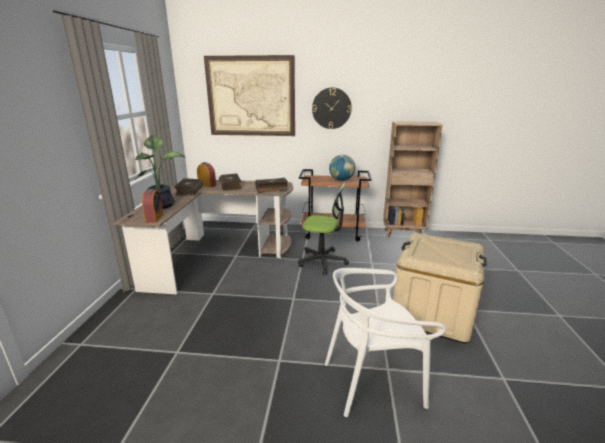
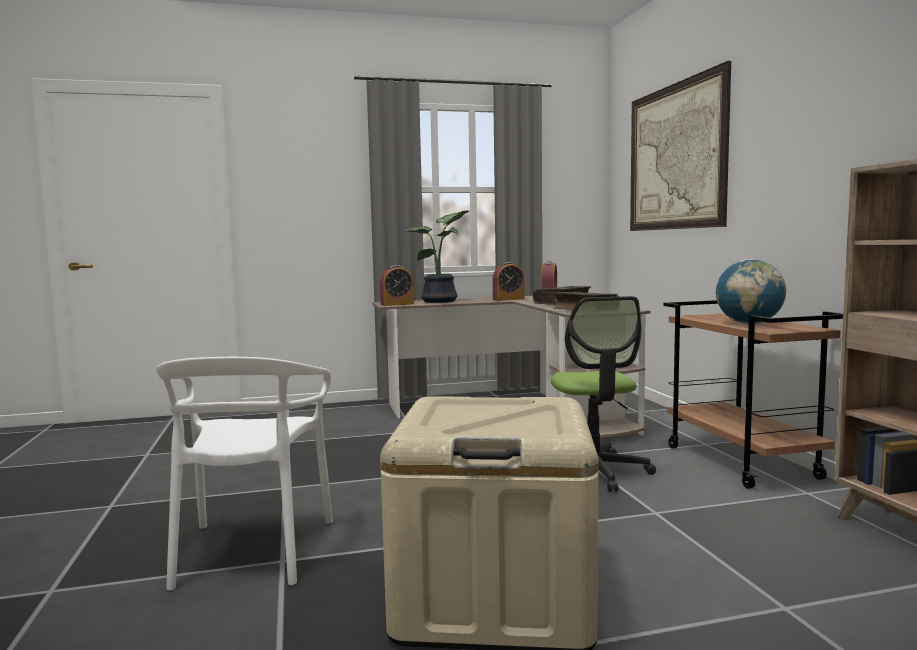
camera: 70 degrees right, 15 degrees down
book [174,178,203,196] -> alarm clock [493,262,525,301]
wall clock [312,88,352,129] -> none
white chair [325,268,446,417] -> white chair turned 150 degrees counterclockwise [156,357,333,591]

